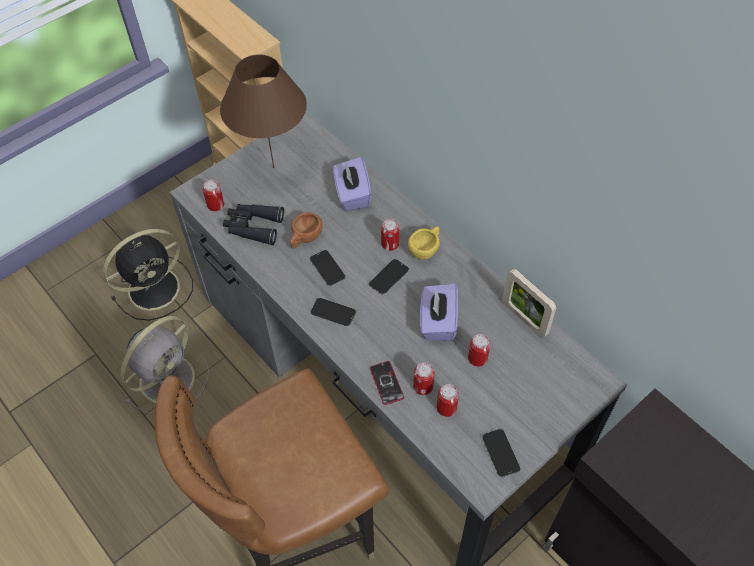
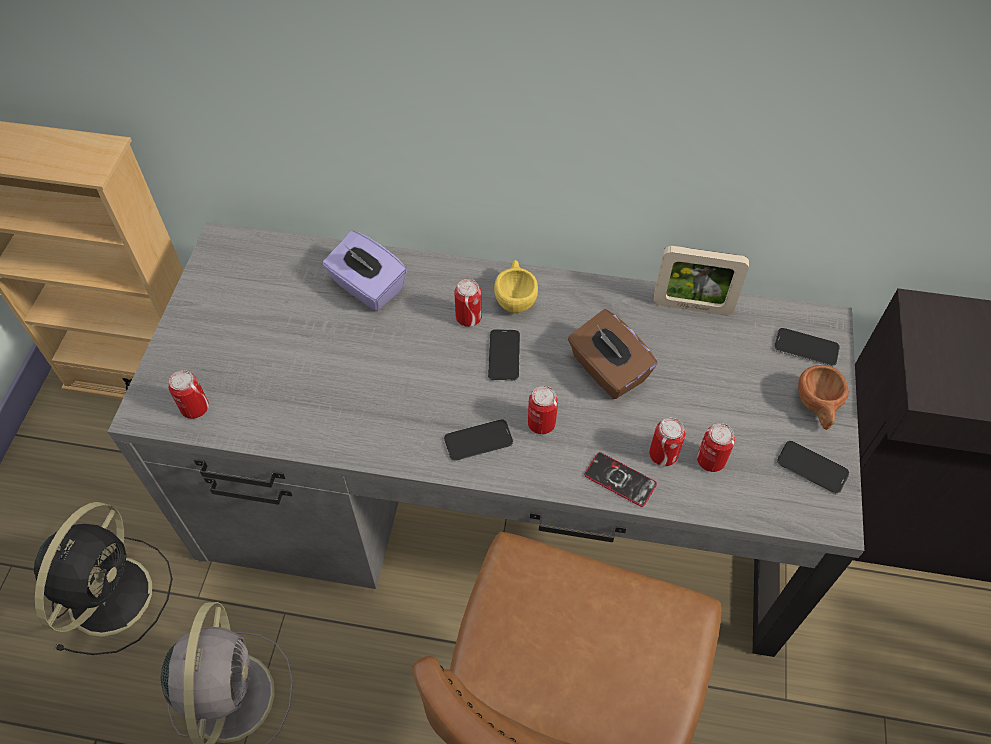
camera: 40 degrees left, 0 degrees up
brown table lamp [220,54,307,168] -> none
black binoculars [223,204,284,245] -> none
brown cup [290,212,323,249] -> brown cup moved to [798,365,849,430]
phone [310,250,346,286] -> phone moved to [774,328,840,367]
purple tissue box [420,284,458,341] -> brown tissue box [568,309,657,399]
can [468,334,490,367] -> can moved to [527,386,558,434]

